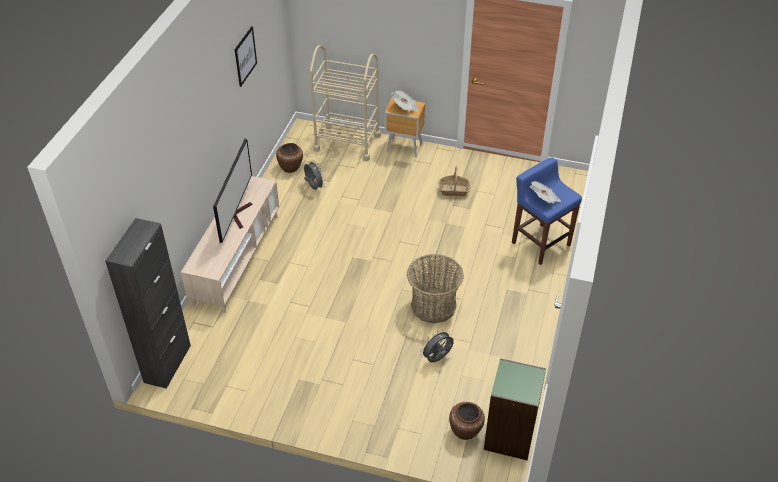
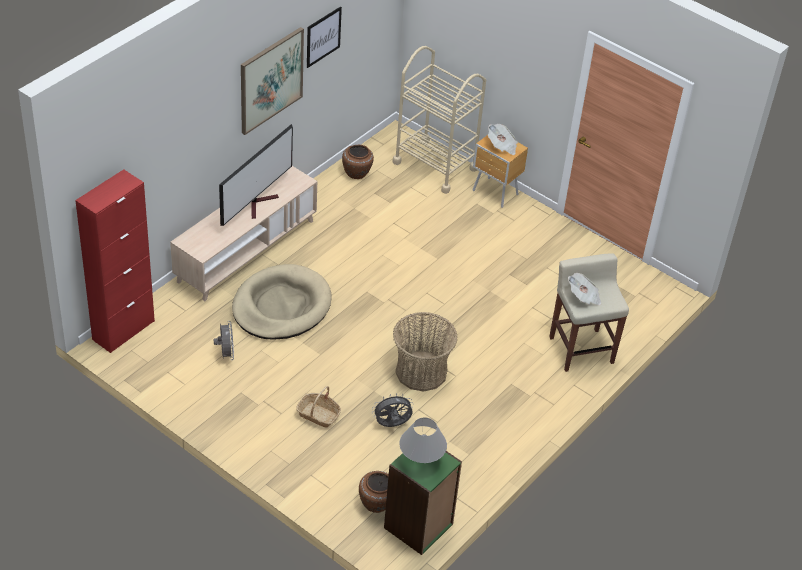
camera: 20 degrees right, 0 degrees up
black cabinet [105,218,191,389] -> red cabinet [75,169,155,353]
grey fan [304,160,325,190] -> grey fan moved to [214,321,234,360]
basket [438,166,470,196] -> basket moved to [296,386,341,428]
blue stool [512,157,582,265] -> beige stool [549,253,629,372]
none -> beige dog bed [232,264,332,340]
none -> picture [241,27,304,135]
none -> grey table lamp [399,418,447,463]

